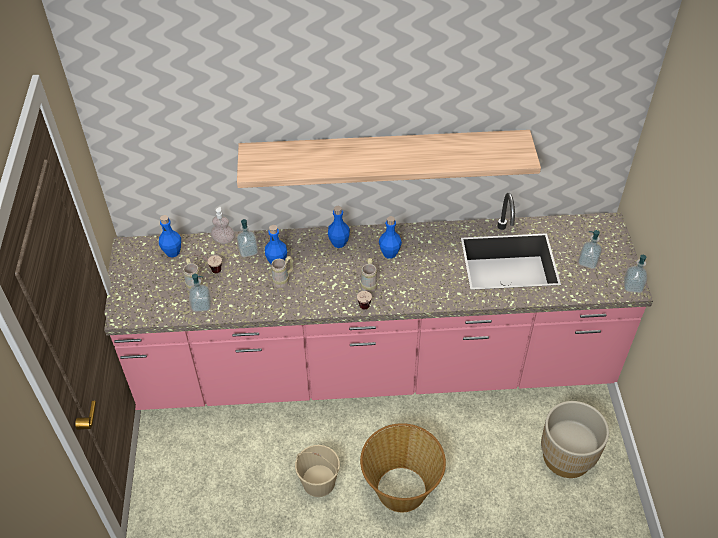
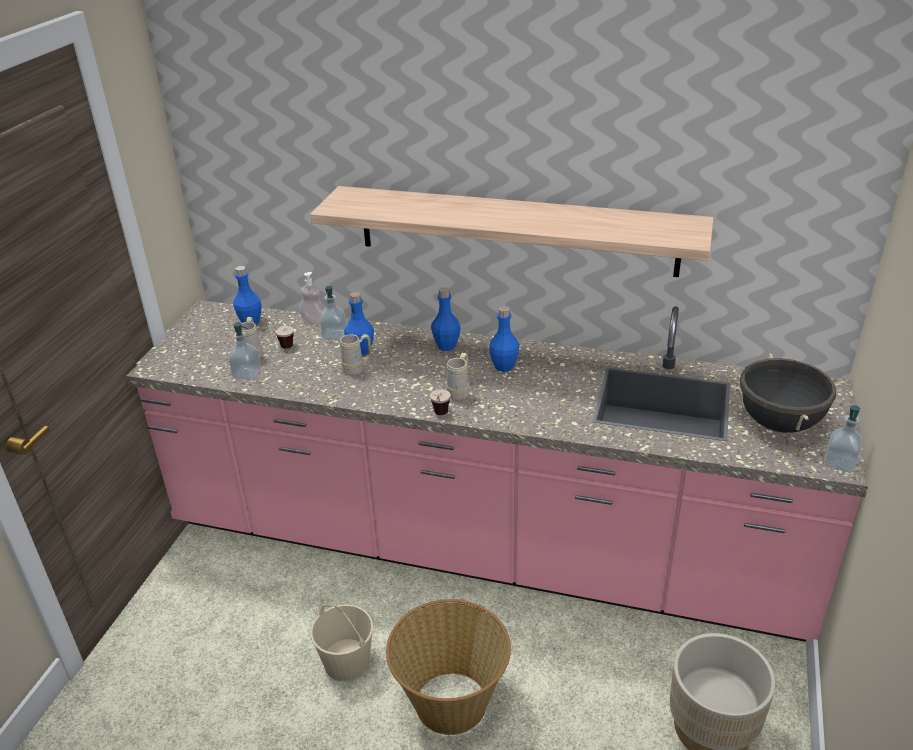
camera: 20 degrees right, 15 degrees down
soap dispenser [578,230,602,269] -> black cooking pot [731,353,845,433]

